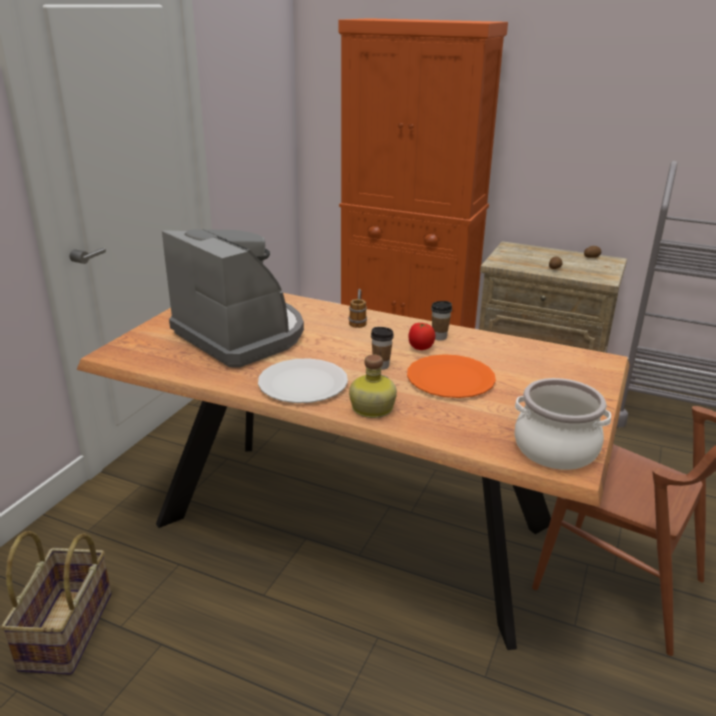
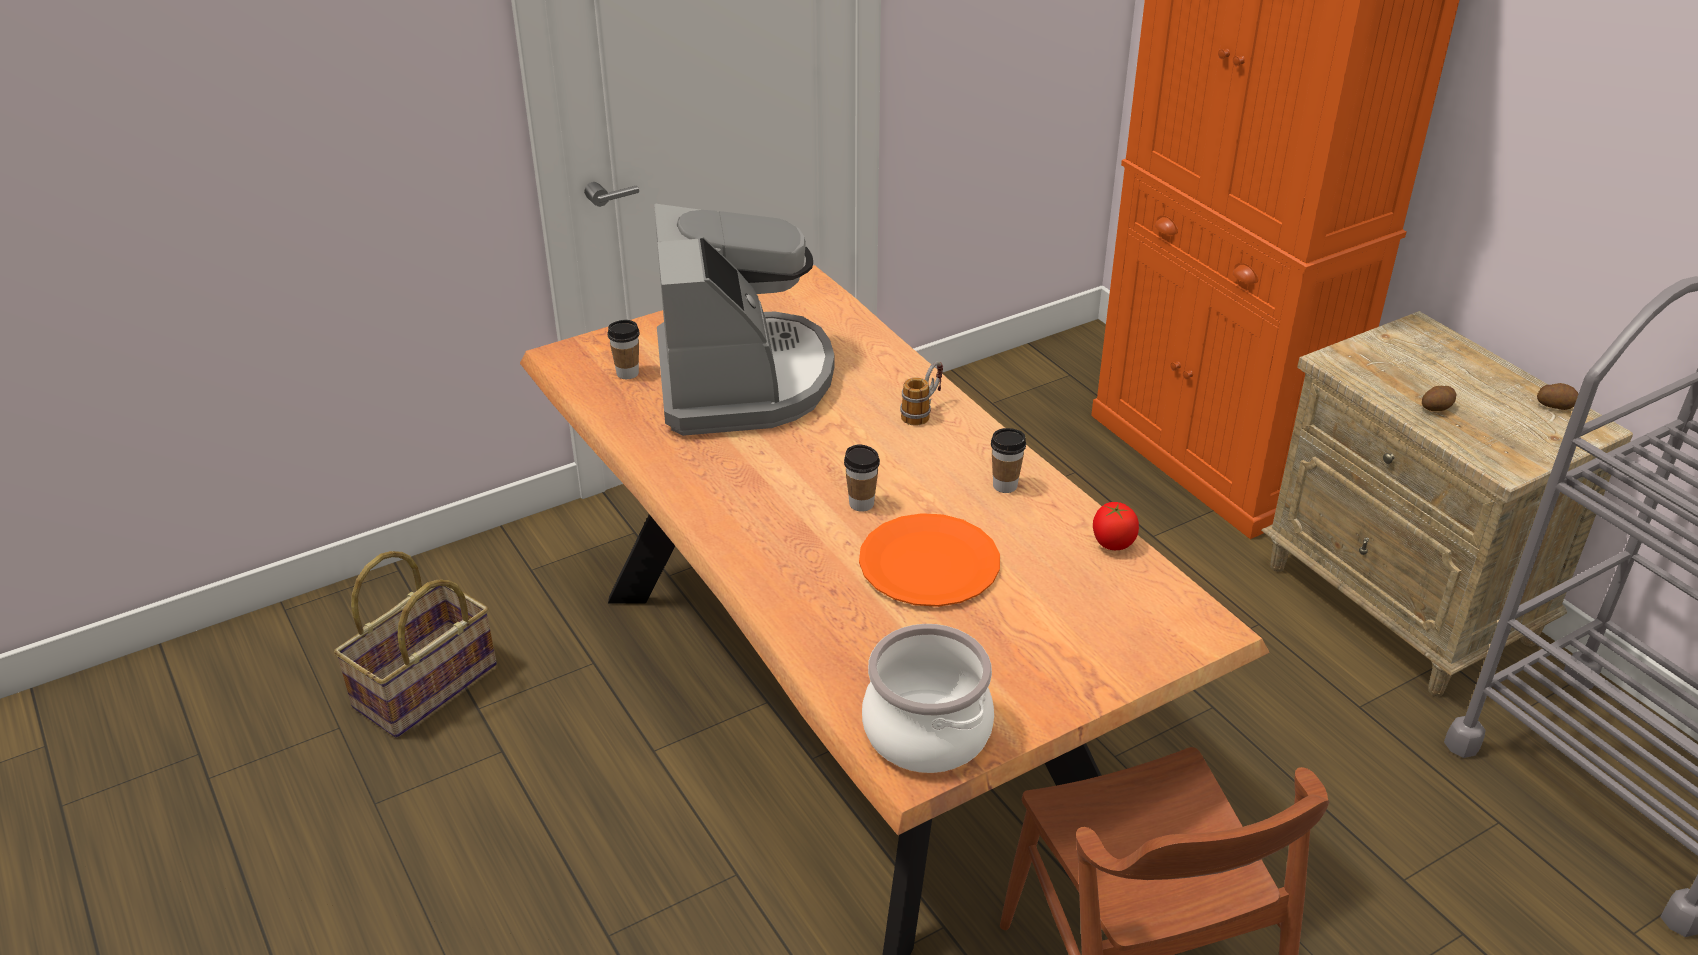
camera: 35 degrees right, 10 degrees up
white plate [258,358,348,403] -> none
bottle [349,354,397,418] -> none
tomato [409,323,435,350] -> tomato moved to [1093,502,1139,550]
none -> cup [608,320,640,379]

